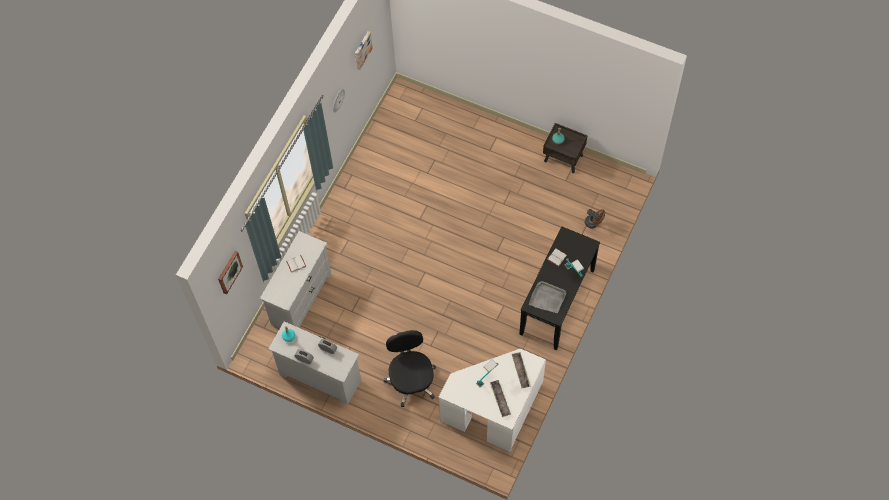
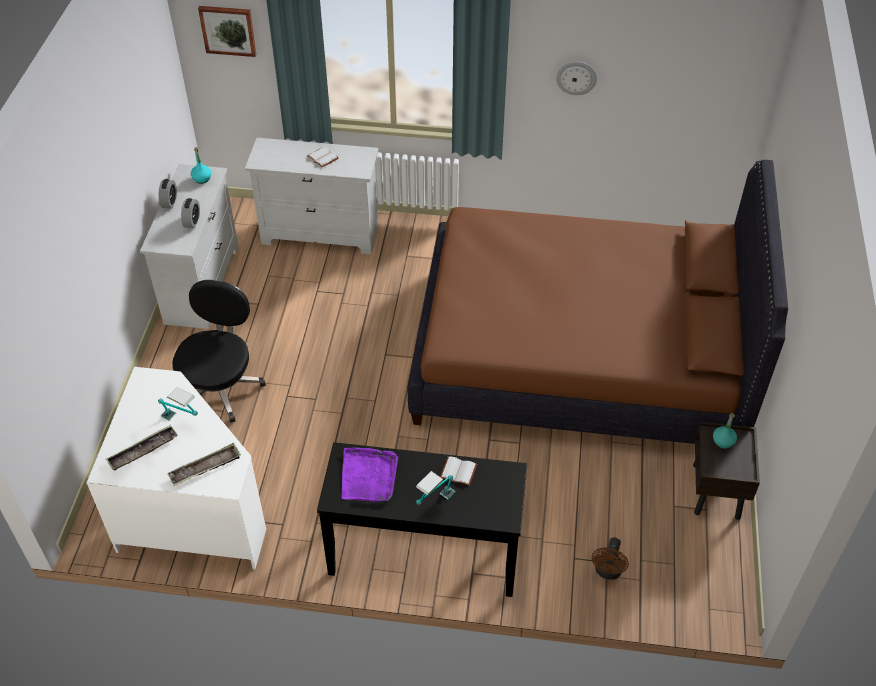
camera: 70 degrees right, 15 degrees down
picture [355,31,373,70] -> none
black office chair [384,330,436,407] -> black office chair turned 45 degrees counterclockwise [172,280,266,423]
grey tray [529,281,567,313] -> purple tray [342,447,398,502]
none -> brown bed [408,160,788,444]

